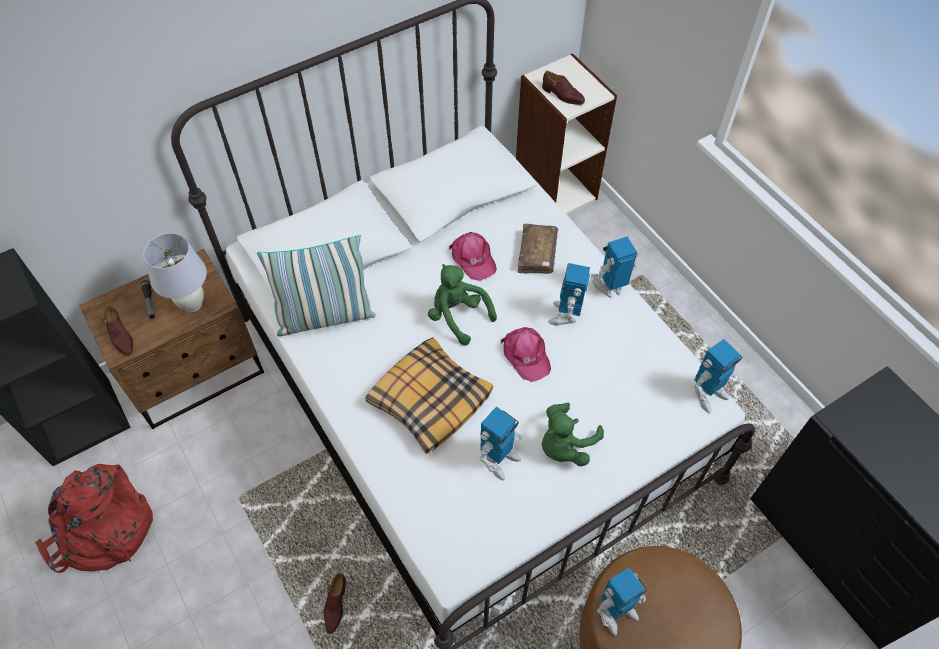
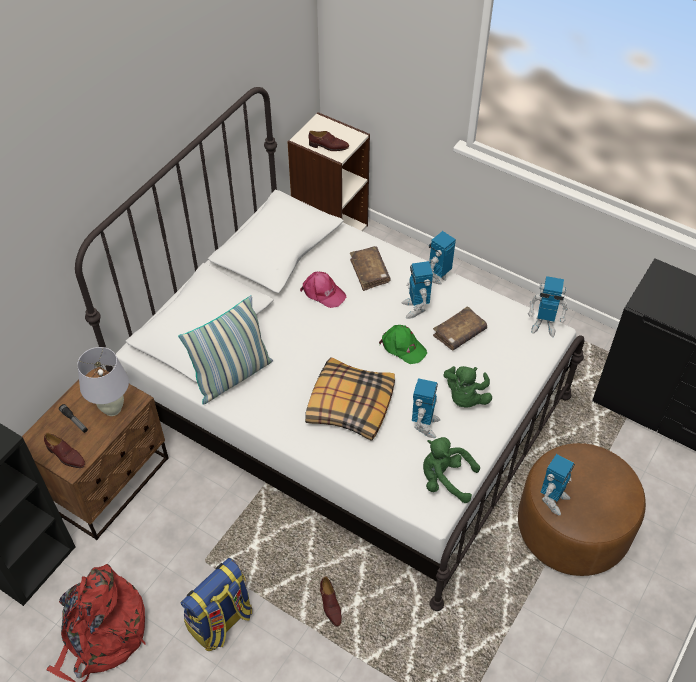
camera: 25 degrees left, 5 degrees down
green plush toy [428,264,497,345] -> green plush toy moved to [423,437,480,503]
pink cap [501,327,551,382] -> green cap [379,325,427,364]
toy robot [694,339,742,414] -> toy robot turned 75 degrees clockwise [528,276,568,337]
none -> backpack [181,558,252,651]
none -> brown book [433,306,487,351]

